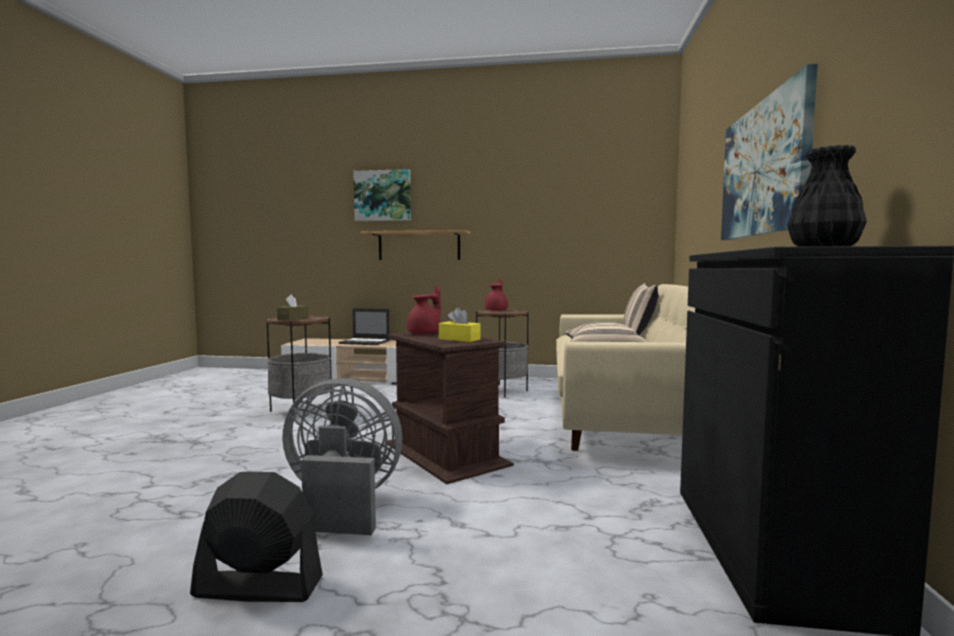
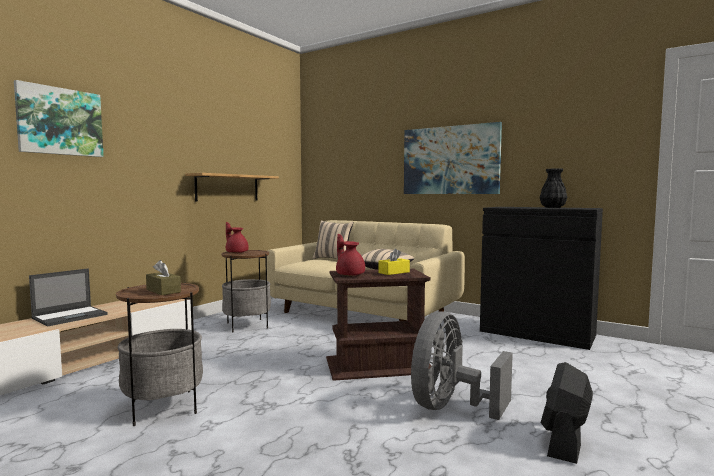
camera: 65 degrees left, 0 degrees up
shelf [360,230,470,260] -> shelf moved to [185,173,279,201]

